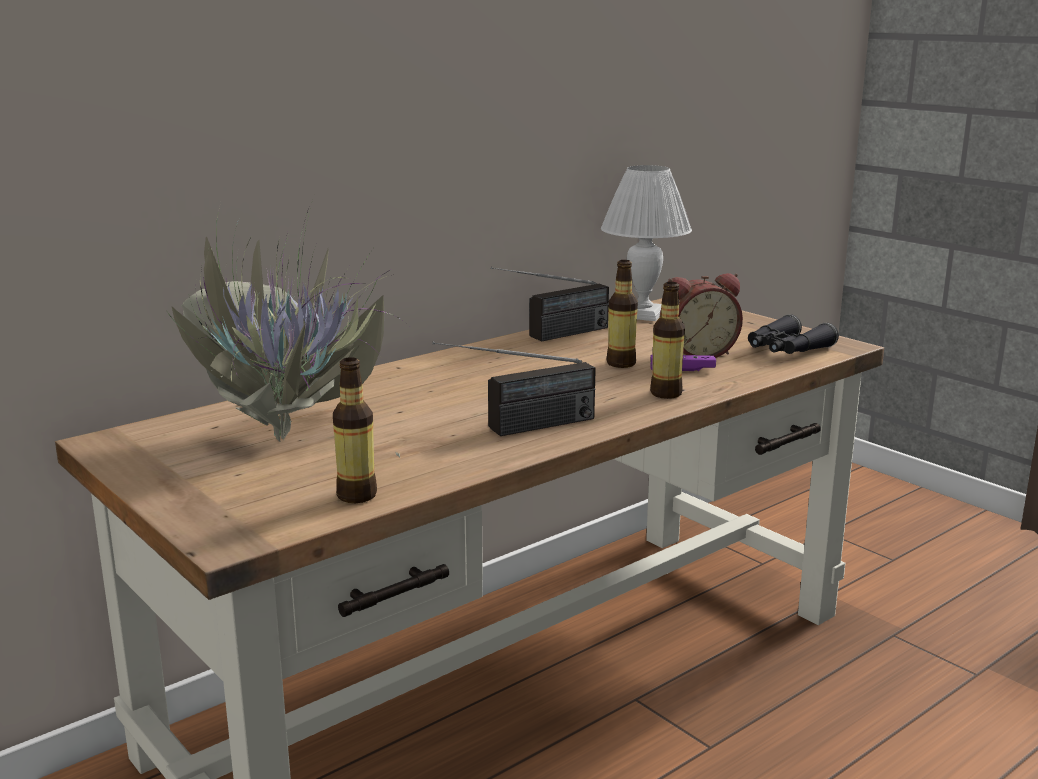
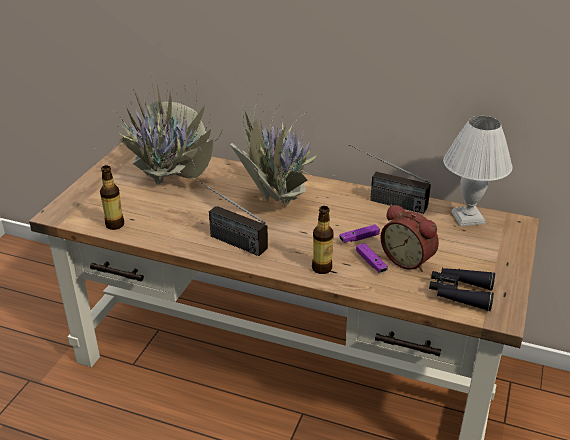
camera: 60 degrees right, 15 degrees up
bottle [607,260,638,368] -> purple game controller [339,224,380,243]
none -> potted plant [230,87,342,206]

